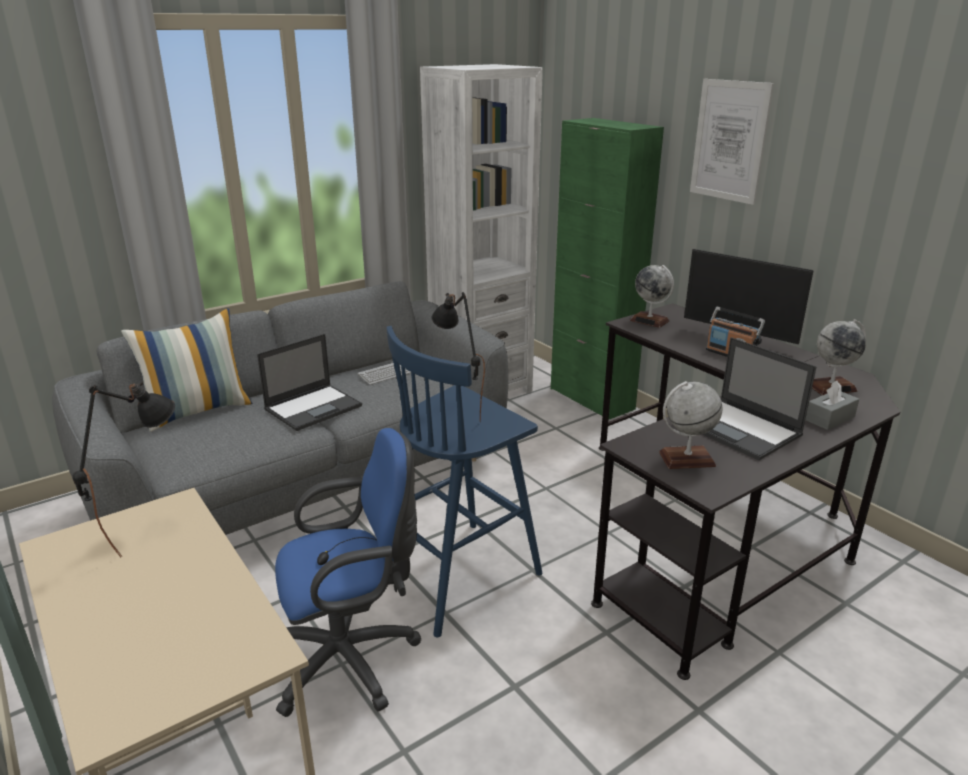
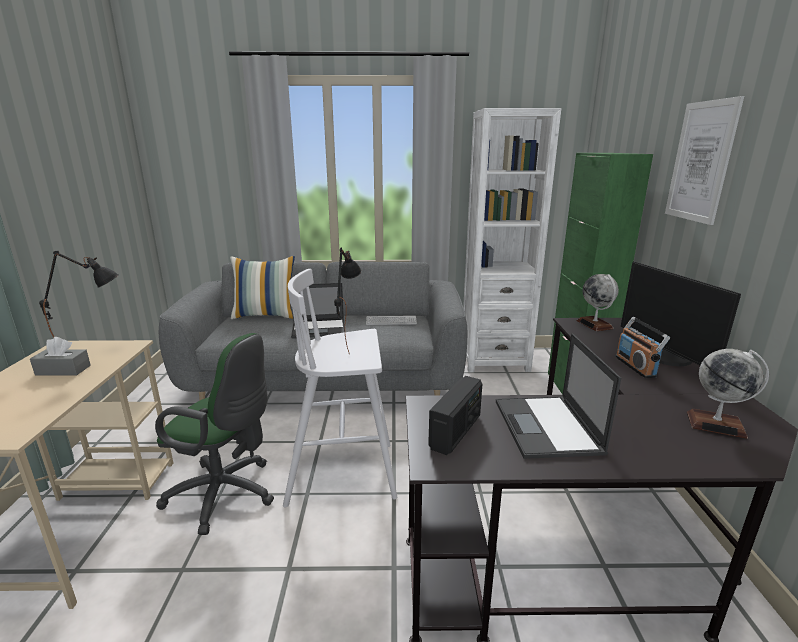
camera: 35 degrees right, 5 degrees down
blue office chair [275,428,422,717] -> green office chair [155,333,274,535]
blue stool [386,326,542,638] -> white stool [283,269,397,507]
globe [659,381,722,469] -> radio [428,376,483,455]
grey tissue box [805,381,859,430] -> grey tissue box moved to [30,337,91,376]

